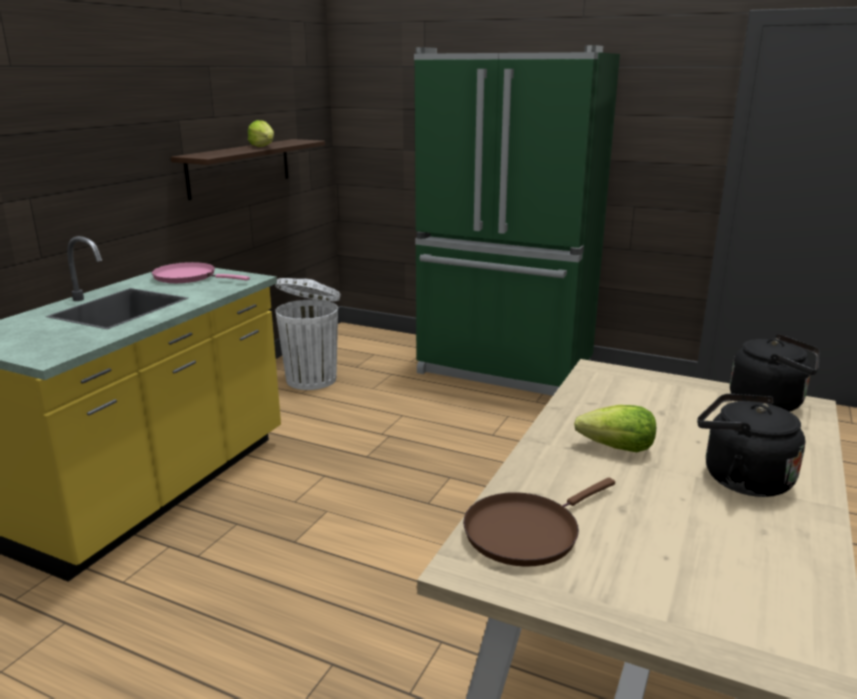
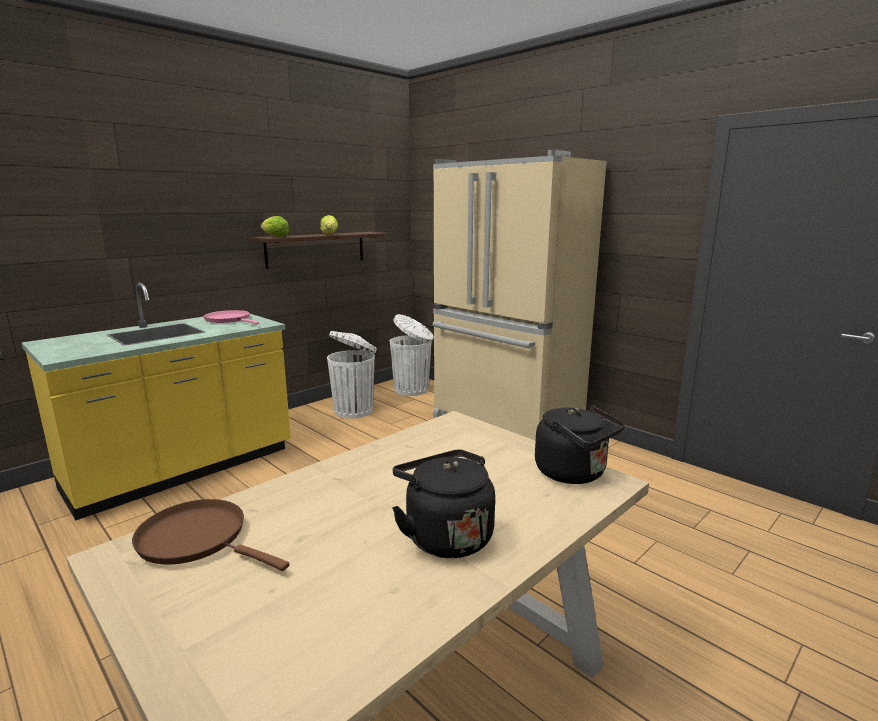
camera: 20 degrees right, 5 degrees down
green fridge [414,45,620,396] -> beige fridge [433,150,607,441]
brown frying pan [463,478,615,567] -> brown frying pan turned 45 degrees clockwise [132,499,289,571]
lettuce [574,405,656,452] -> lettuce moved to [261,216,289,237]
none -> white trash can [390,314,434,396]

